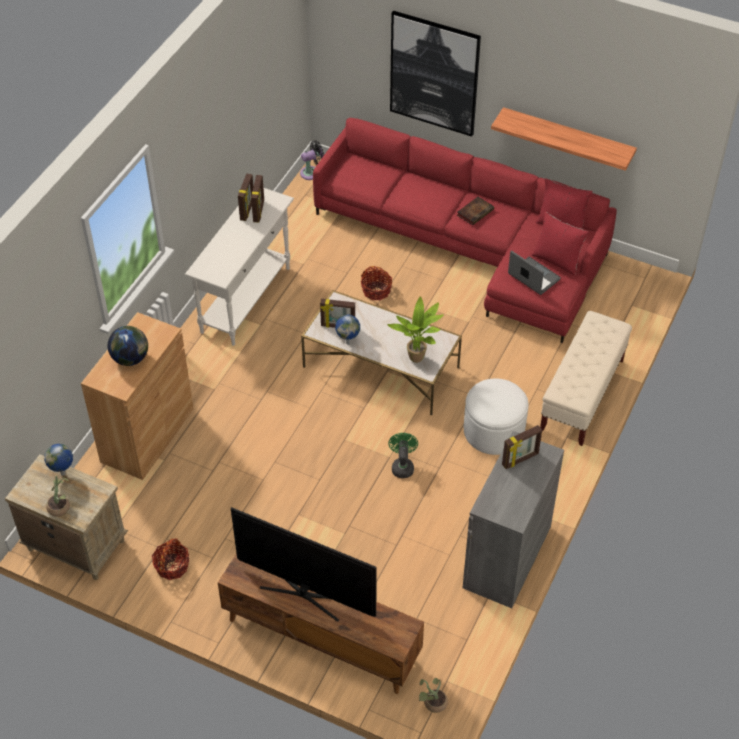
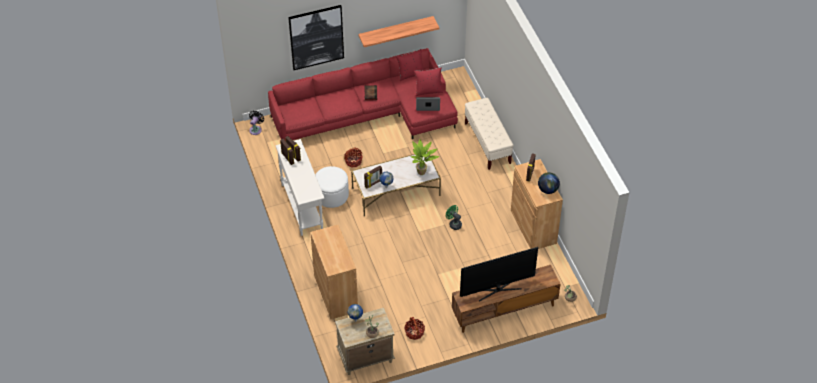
camera: 45 degrees left, 0 degrees up
globe [108,326,148,366] -> globe moved to [538,172,560,194]
grey cabinet [462,431,564,608] -> brown cabinet [511,159,563,249]
white ottoman [464,378,529,455] -> white ottoman moved to [315,166,349,208]

